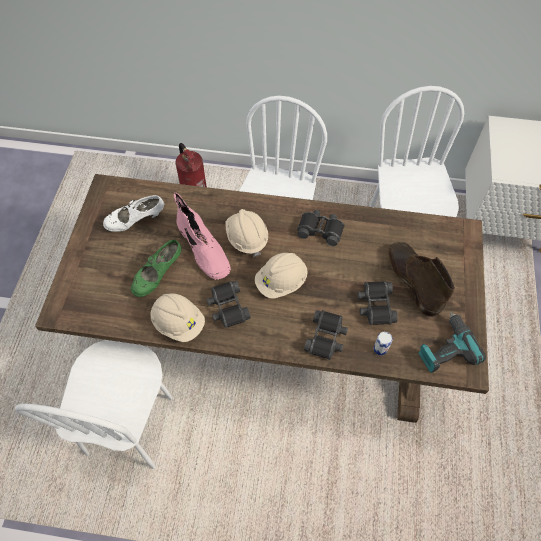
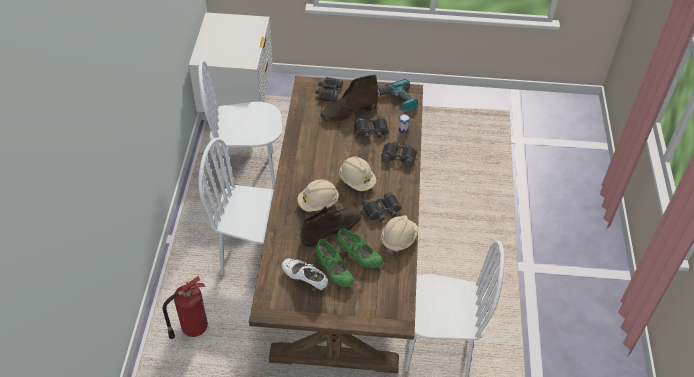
camera: 95 degrees left, 10 degrees down
white shoe [103,195,164,232] -> white shoe turned 150 degrees clockwise [282,258,328,290]
pink boot [174,193,231,280] -> brown boot [300,206,361,248]
black binoculars [297,210,345,246] -> black binoculars moved to [315,77,343,102]
none -> green shoe [315,239,354,287]

